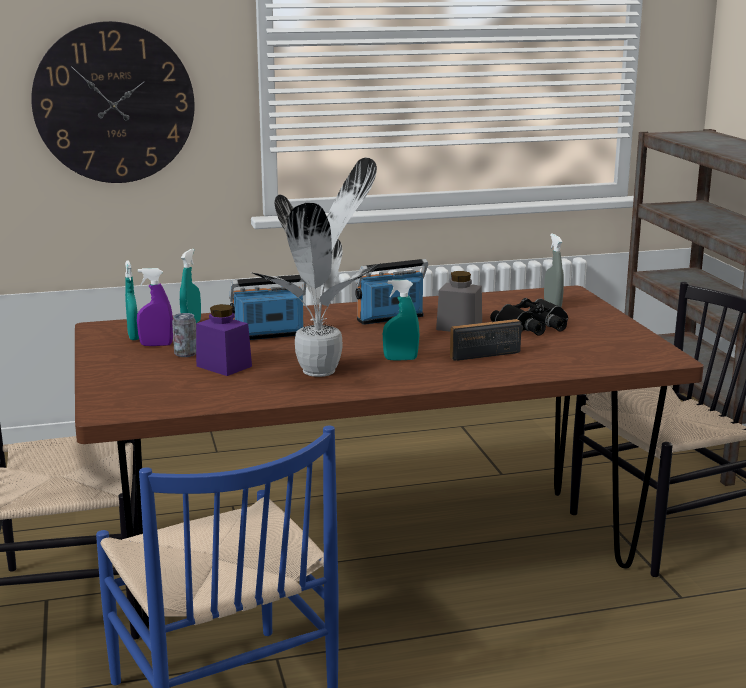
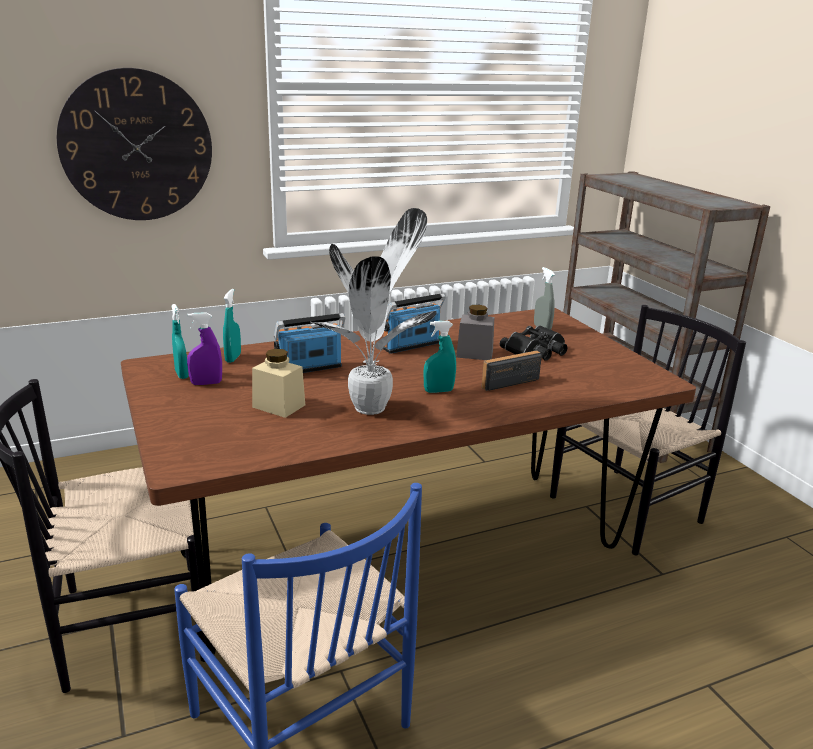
camera: 10 degrees left, 5 degrees up
can [172,313,196,357] -> none
purple jar [196,304,252,376] -> beige jar [252,349,305,418]

